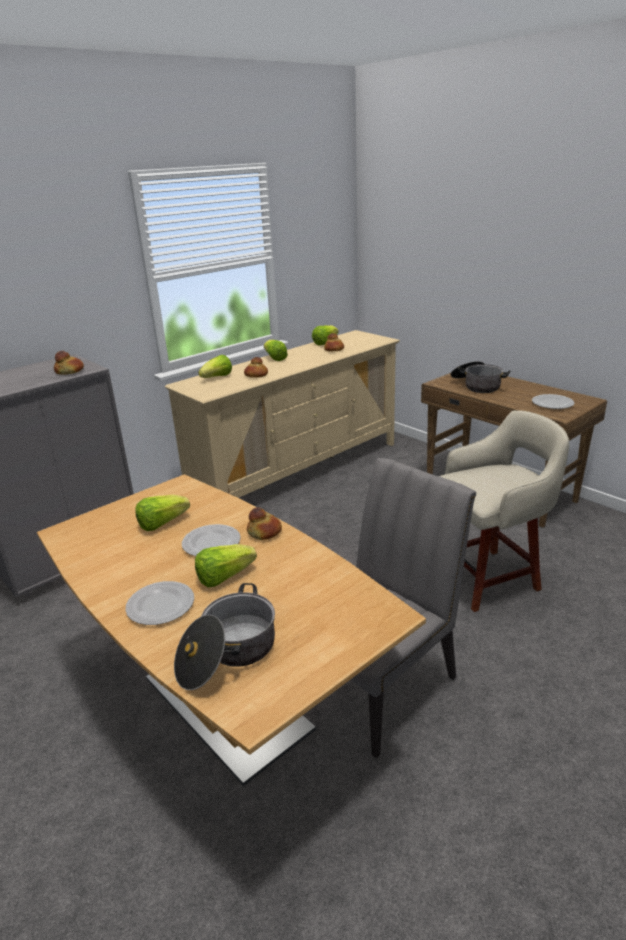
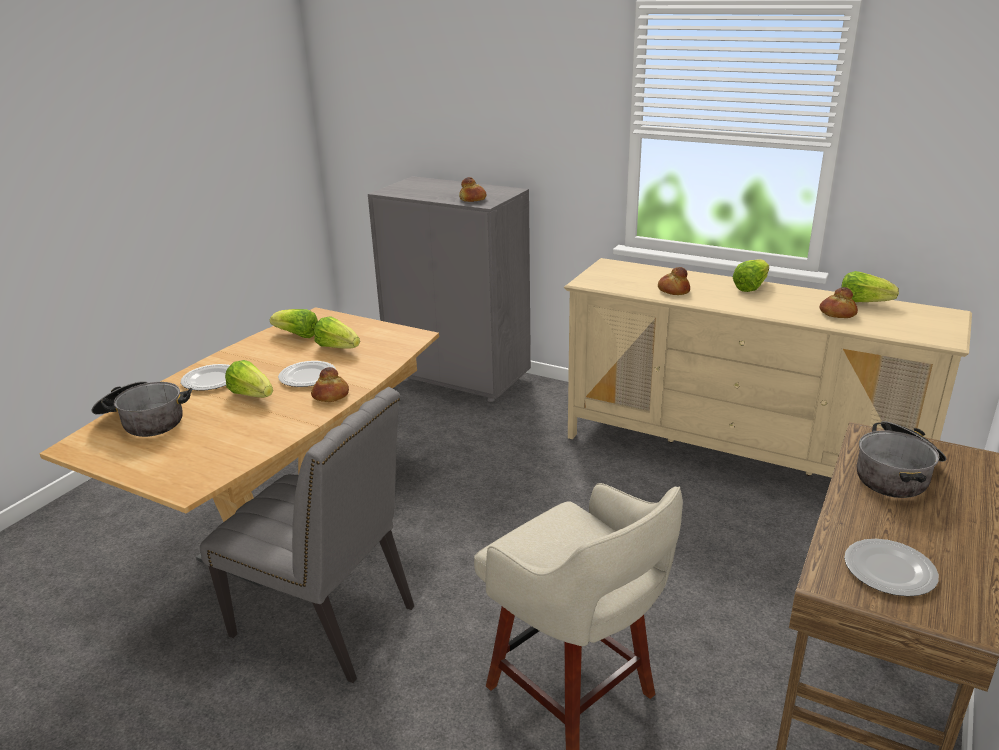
camera: 70 degrees right, 0 degrees up
lettuce [198,355,232,378] -> lettuce moved to [270,309,318,338]

